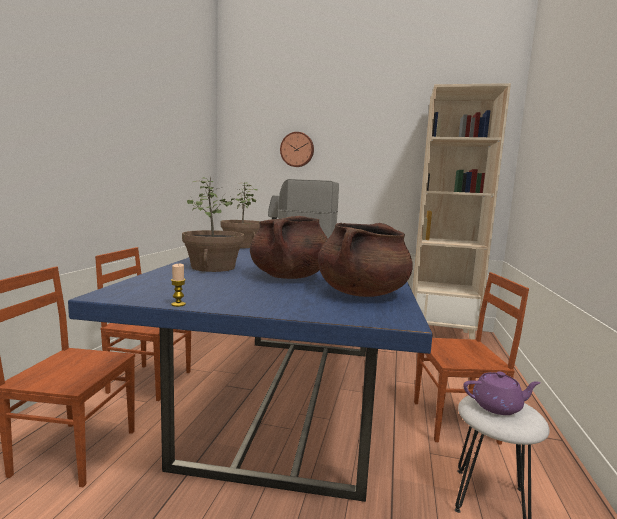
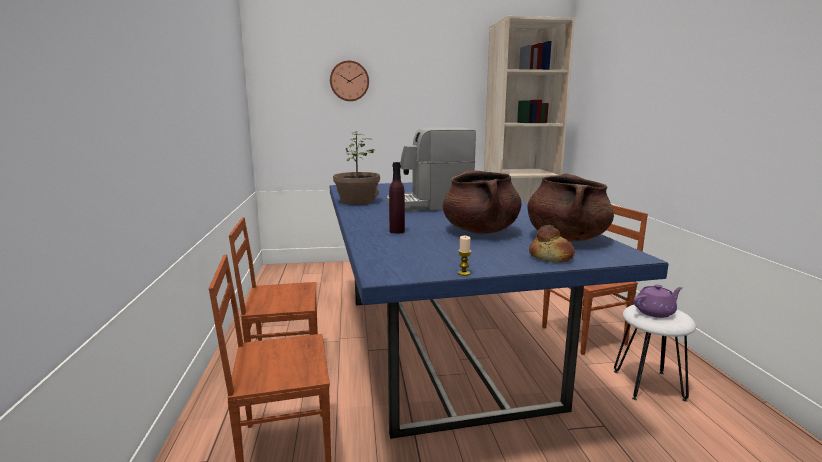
camera: 20 degrees left, 5 degrees up
potted plant [182,177,244,272] -> purple bottle [389,162,405,234]
none -> bread [529,225,575,262]

